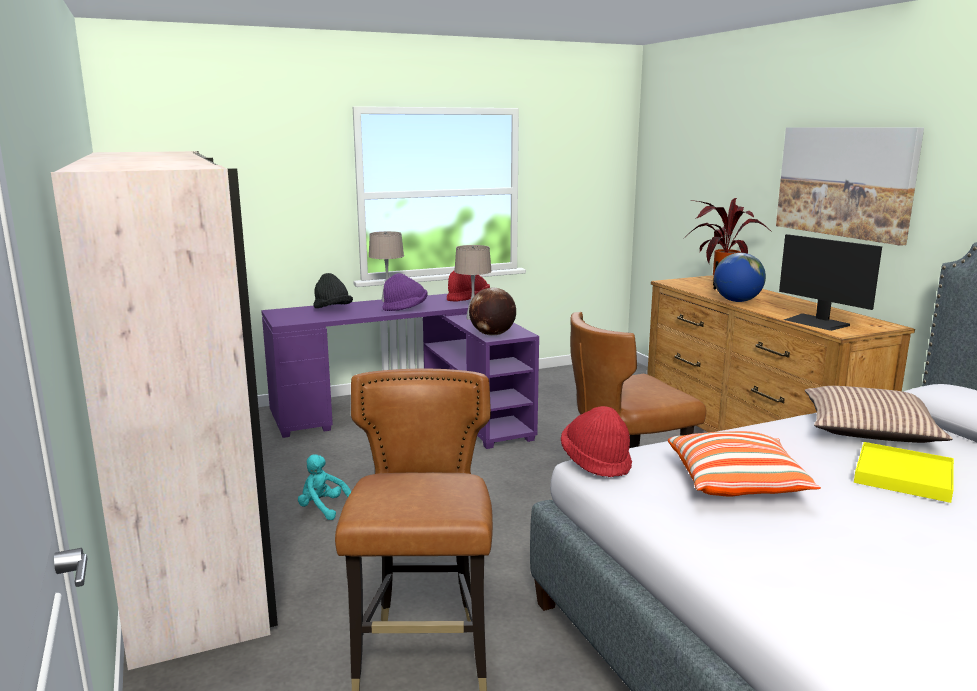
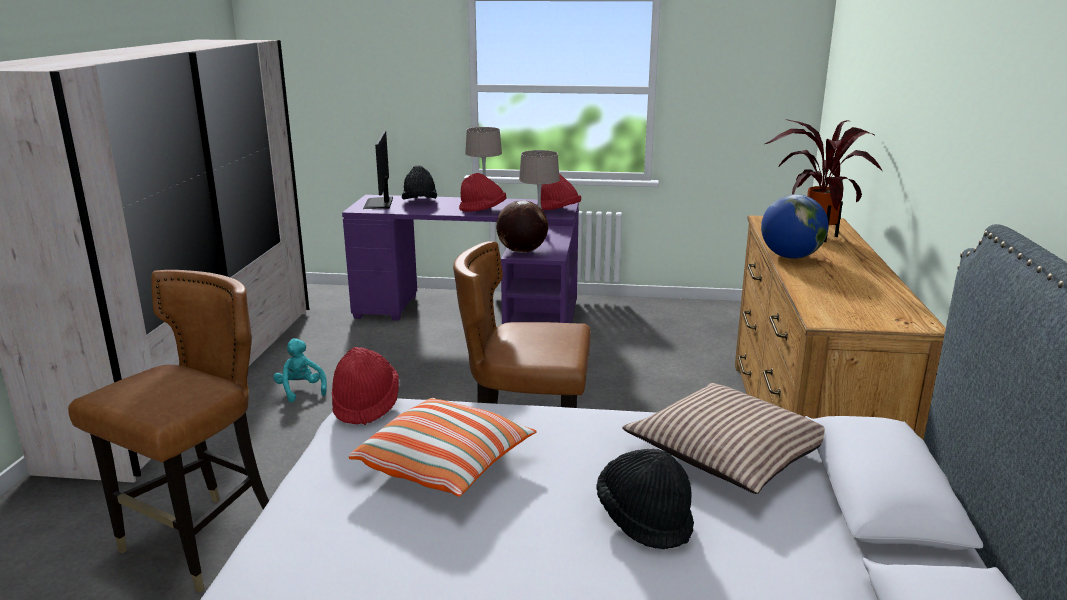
camera: 30 degrees right, 5 degrees up
purple hat [382,273,428,311] -> red hat [459,173,506,212]
picture [776,127,924,246] -> none
monitor [779,234,882,331] -> monitor moved to [363,130,393,209]
yellow tray [854,442,954,503] -> black hat [596,449,694,550]

